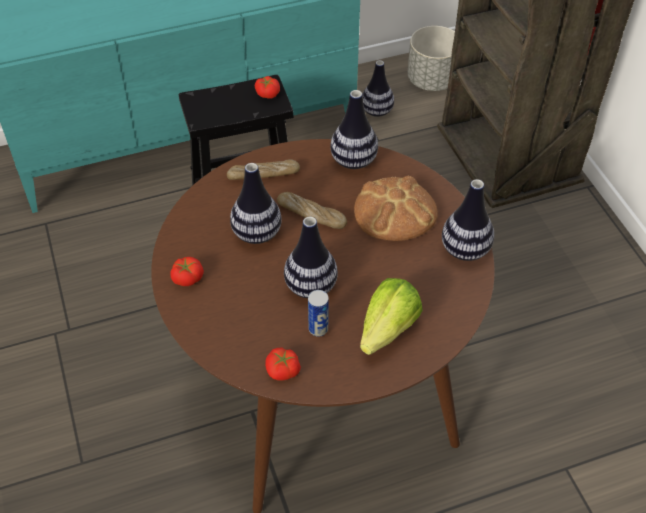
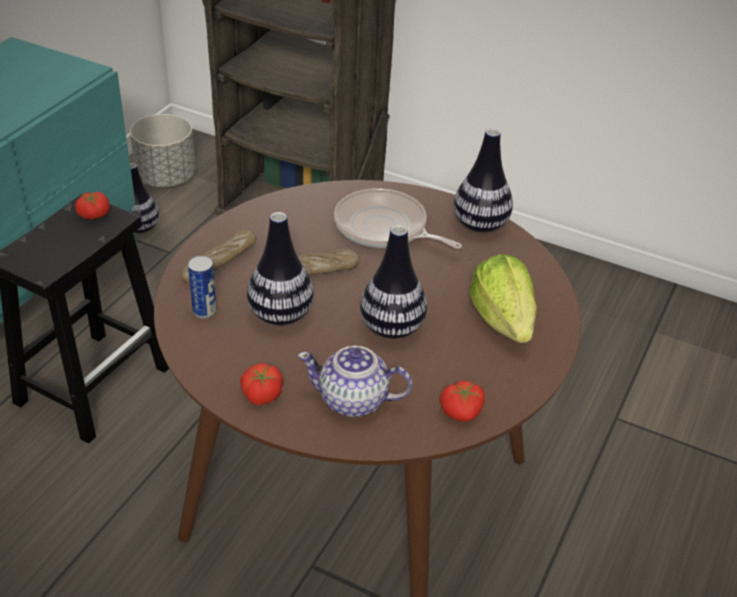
camera: 45 degrees left, 10 degrees down
can [308,290,329,337] -> can moved to [188,256,217,319]
vase [330,90,378,169] -> none
bread [354,176,437,241] -> frying pan [334,188,462,249]
none -> teapot [298,346,412,417]

